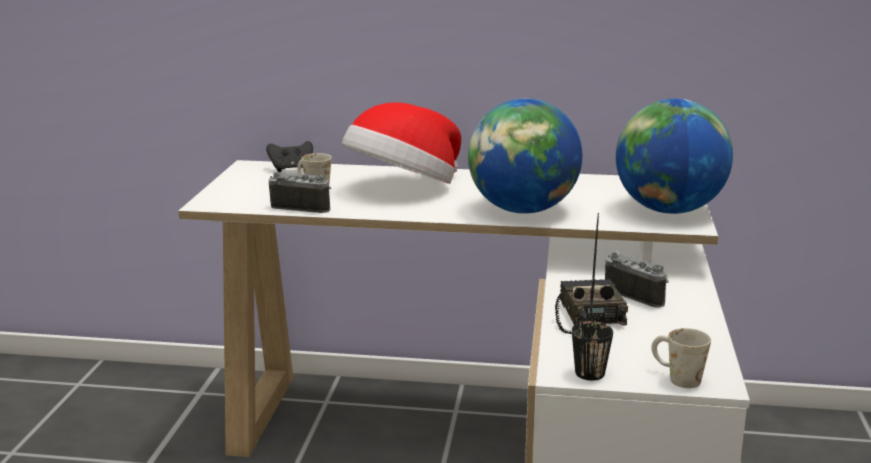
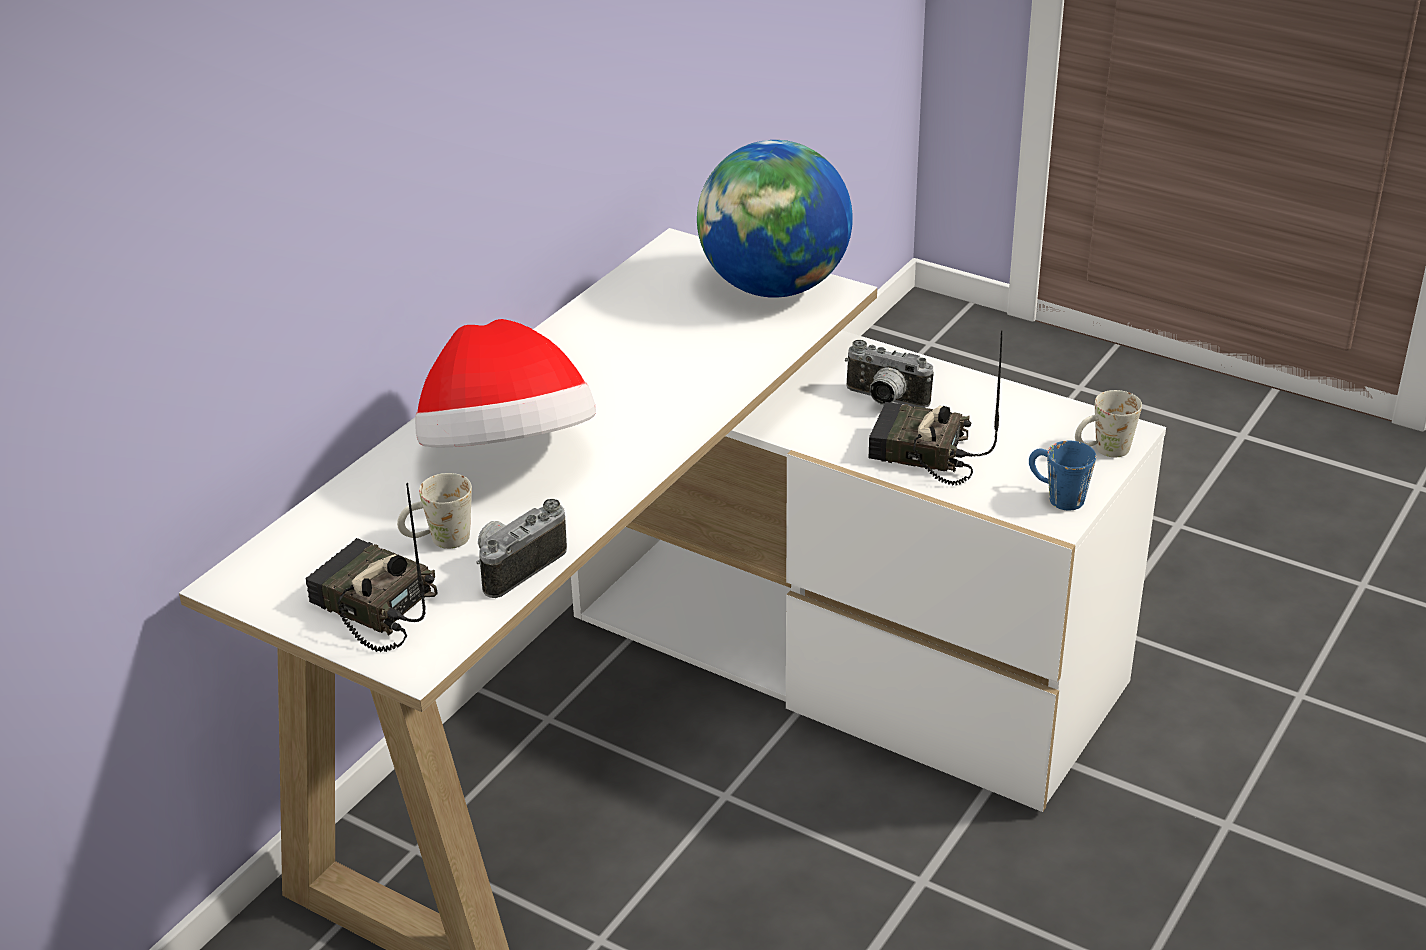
camera: 65 degrees left, 15 degrees up
black game controller [266,141,313,172] -> none
globe [468,98,582,214] -> none
black mug [572,321,613,380] -> blue mug [1029,441,1096,511]
camera [605,253,669,308] -> camera turned 135 degrees counterclockwise [845,340,934,408]
none -> radio [305,483,438,652]

